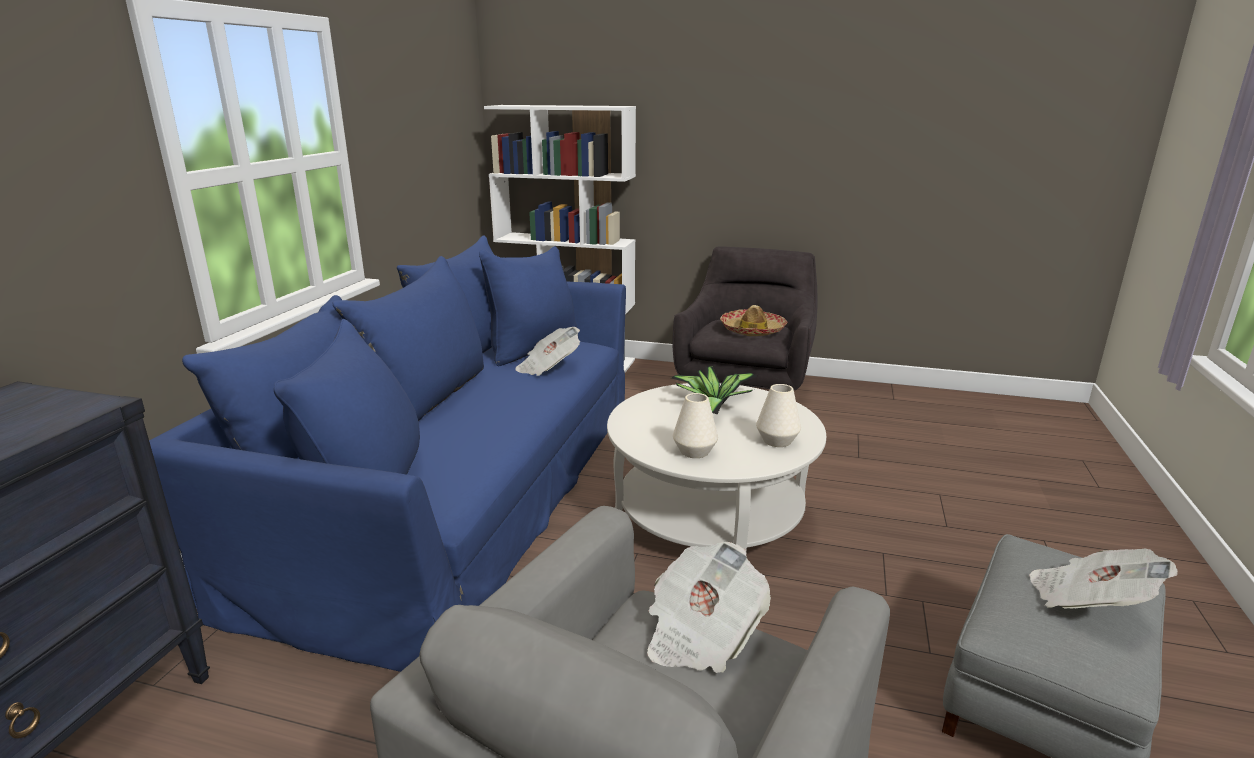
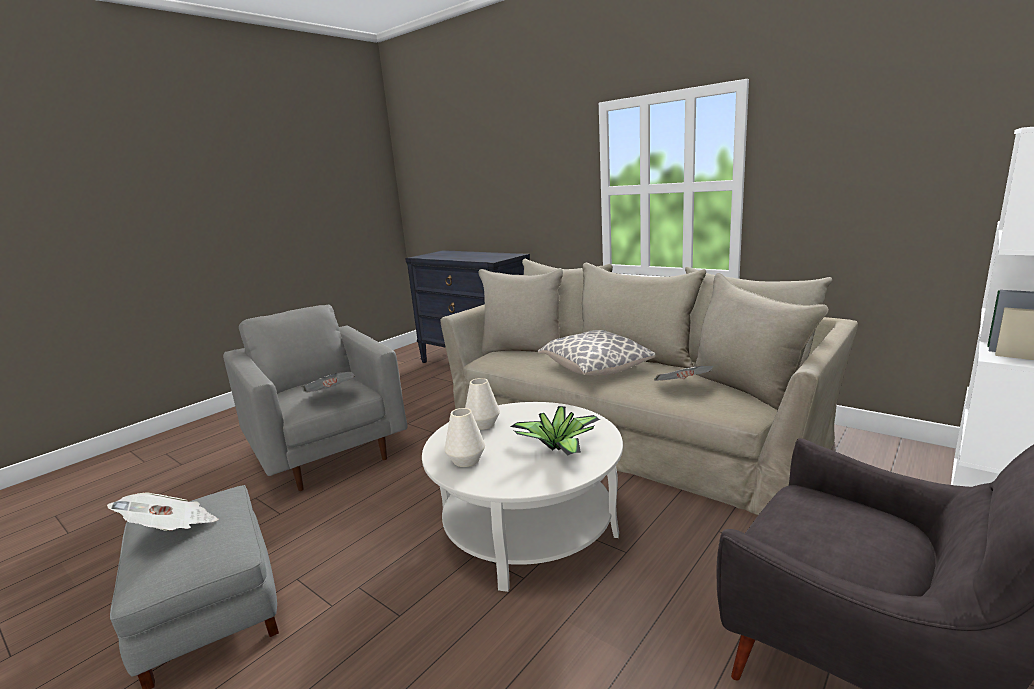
camera: 115 degrees right, 5 degrees down
blue sofa [149,236,626,672] -> beige sofa [440,259,858,515]
hat [720,305,787,336] -> none
none -> pillow [538,330,656,376]

